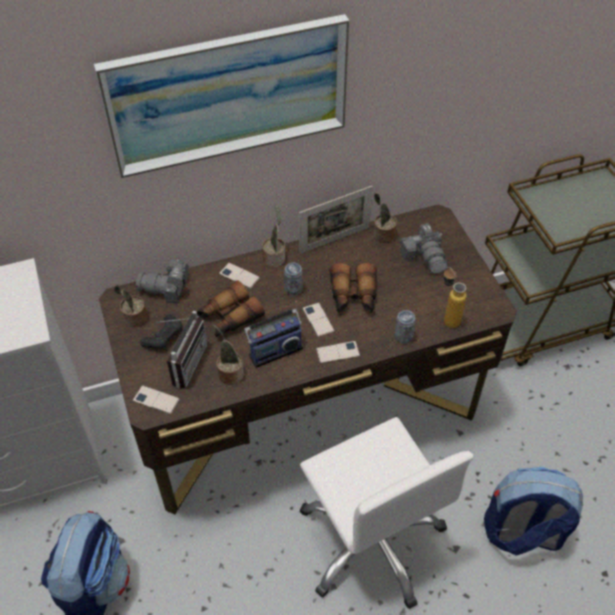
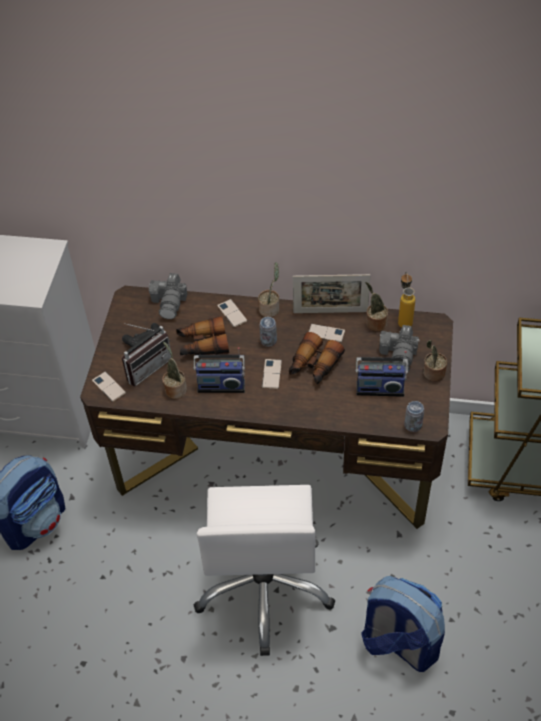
camera: 30 degrees right, 0 degrees up
picture [94,14,349,178] -> none
potted plant [114,285,148,327] -> potted plant moved to [423,340,447,382]
camera [136,259,189,304] -> camera turned 120 degrees counterclockwise [149,273,187,319]
phone [316,341,360,363] -> phone moved to [308,324,345,342]
can [394,310,416,344] -> can moved to [404,401,424,432]
bottle [443,267,467,328] -> bottle moved to [398,272,415,328]
none -> radio [355,351,408,397]

